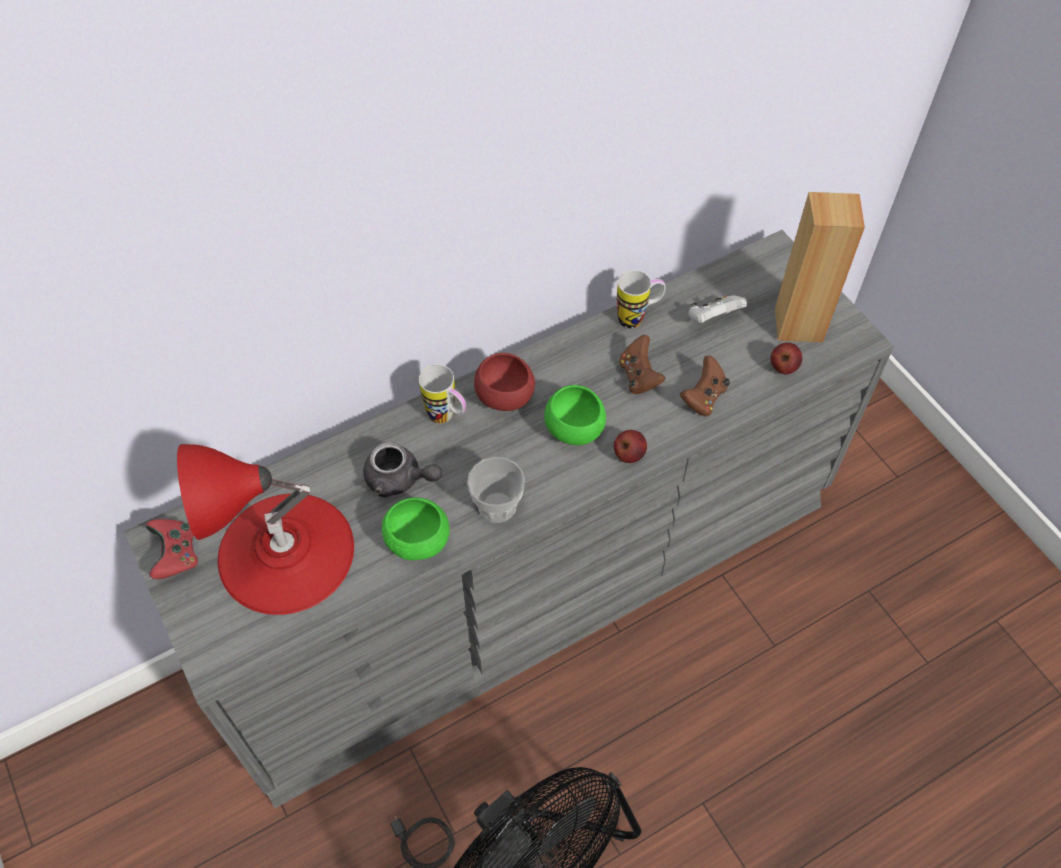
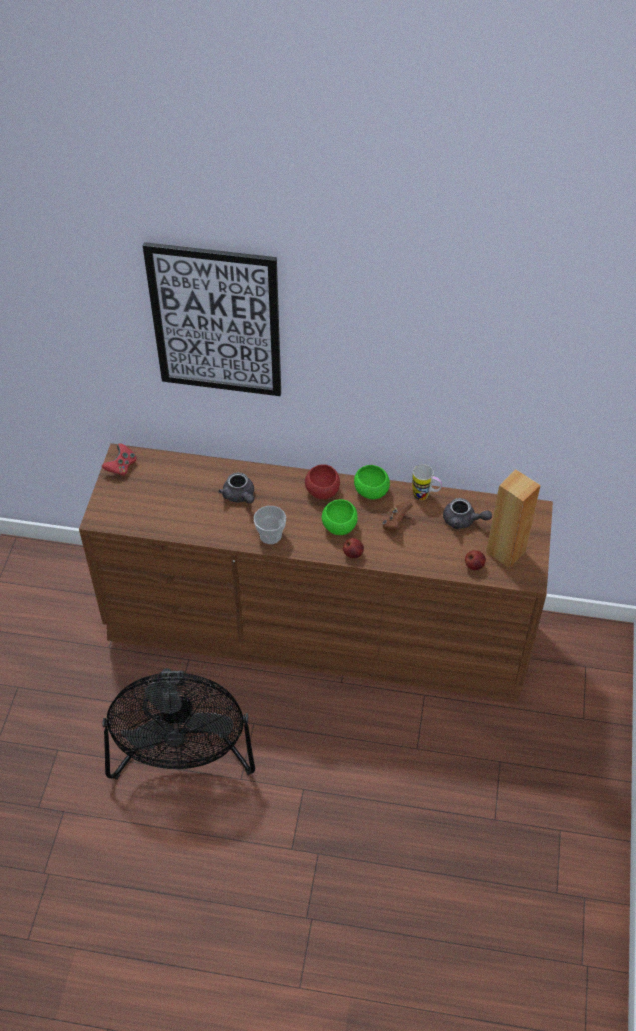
camera: 40 degrees right, 5 degrees down
grey dresser [124,230,894,808] -> brown dresser [79,443,553,702]
red table lamp [177,444,354,615] -> none
green bowl [382,498,450,560] -> green bowl moved to [354,465,390,499]
mug [419,364,466,423] -> none
brown game controller [680,355,730,417] -> none
white game controller [688,295,747,324] -> grey teapot [443,498,492,529]
none -> picture [143,242,281,396]

